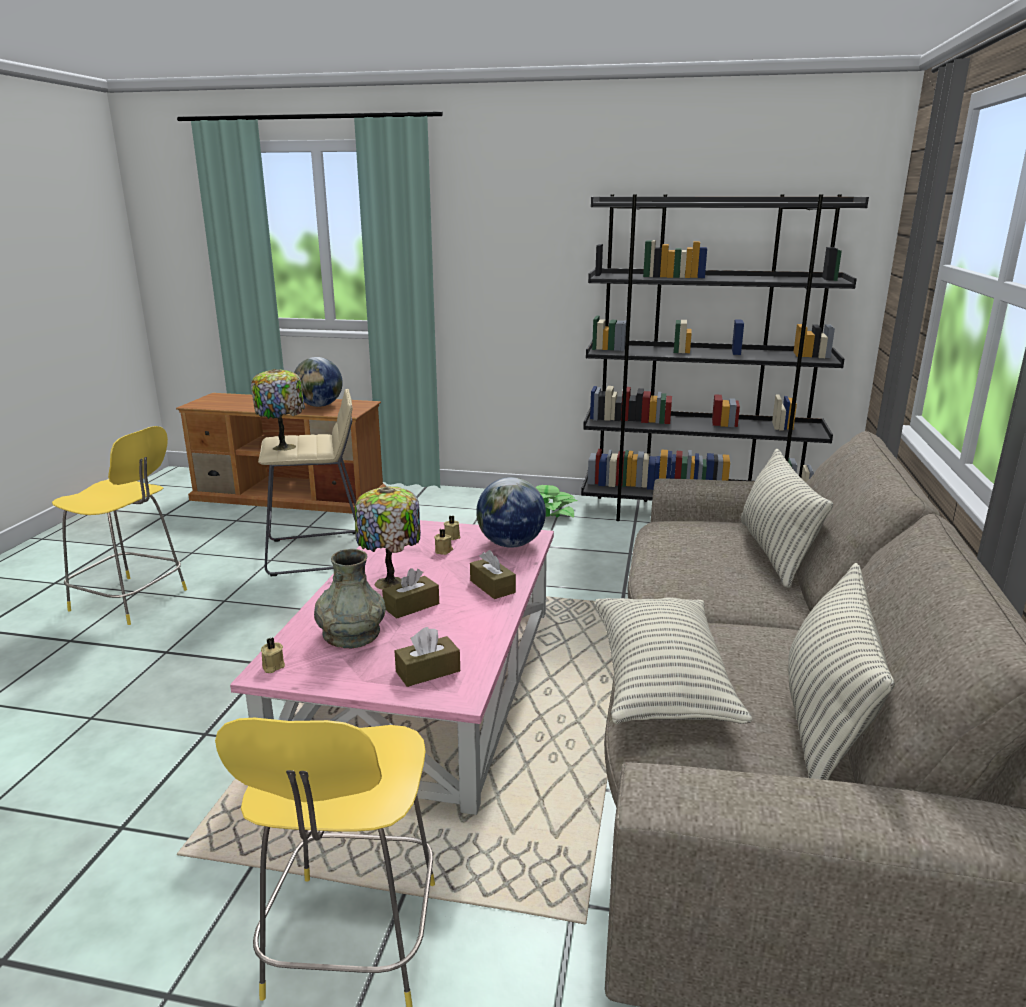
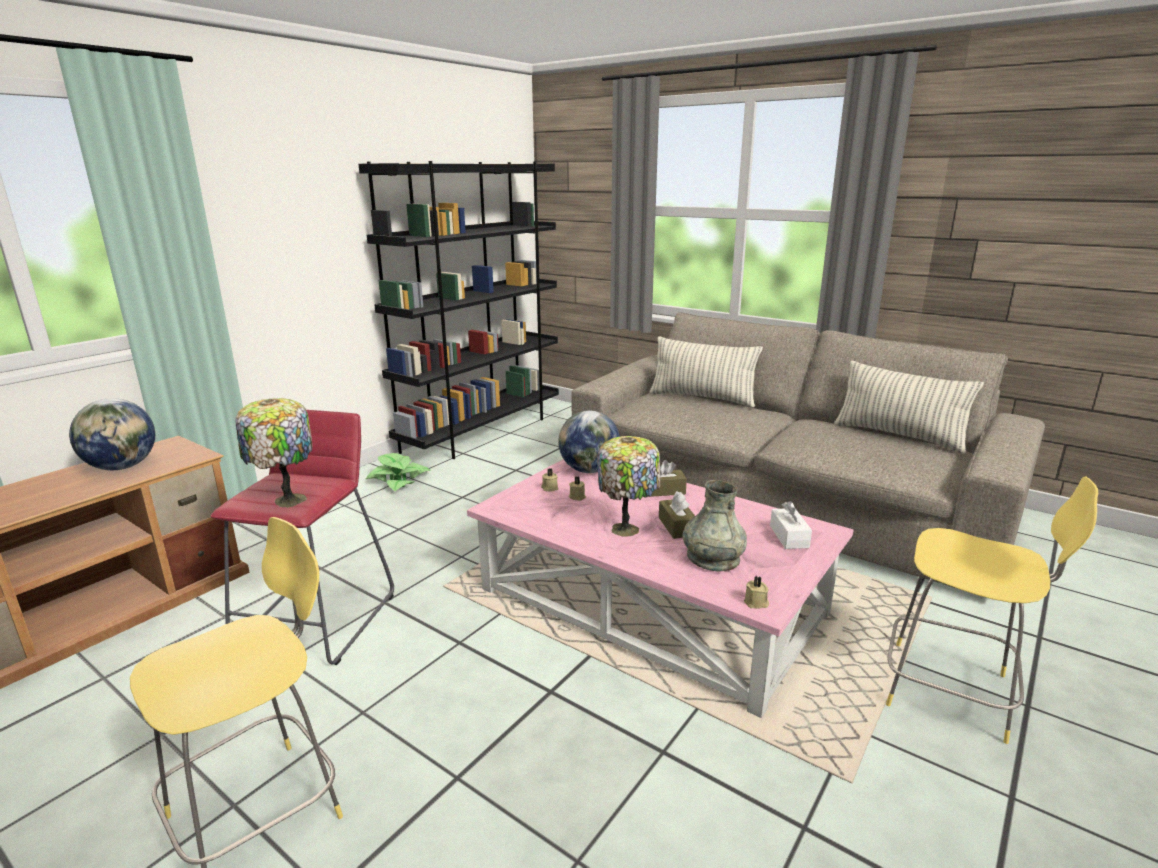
camera: 65 degrees left, 0 degrees up
beige stool [258,389,356,576] -> red stool [211,410,394,665]
brown tissue box [395,627,460,687] -> white tissue box [770,501,812,549]
pillow [594,597,752,725] -> none

